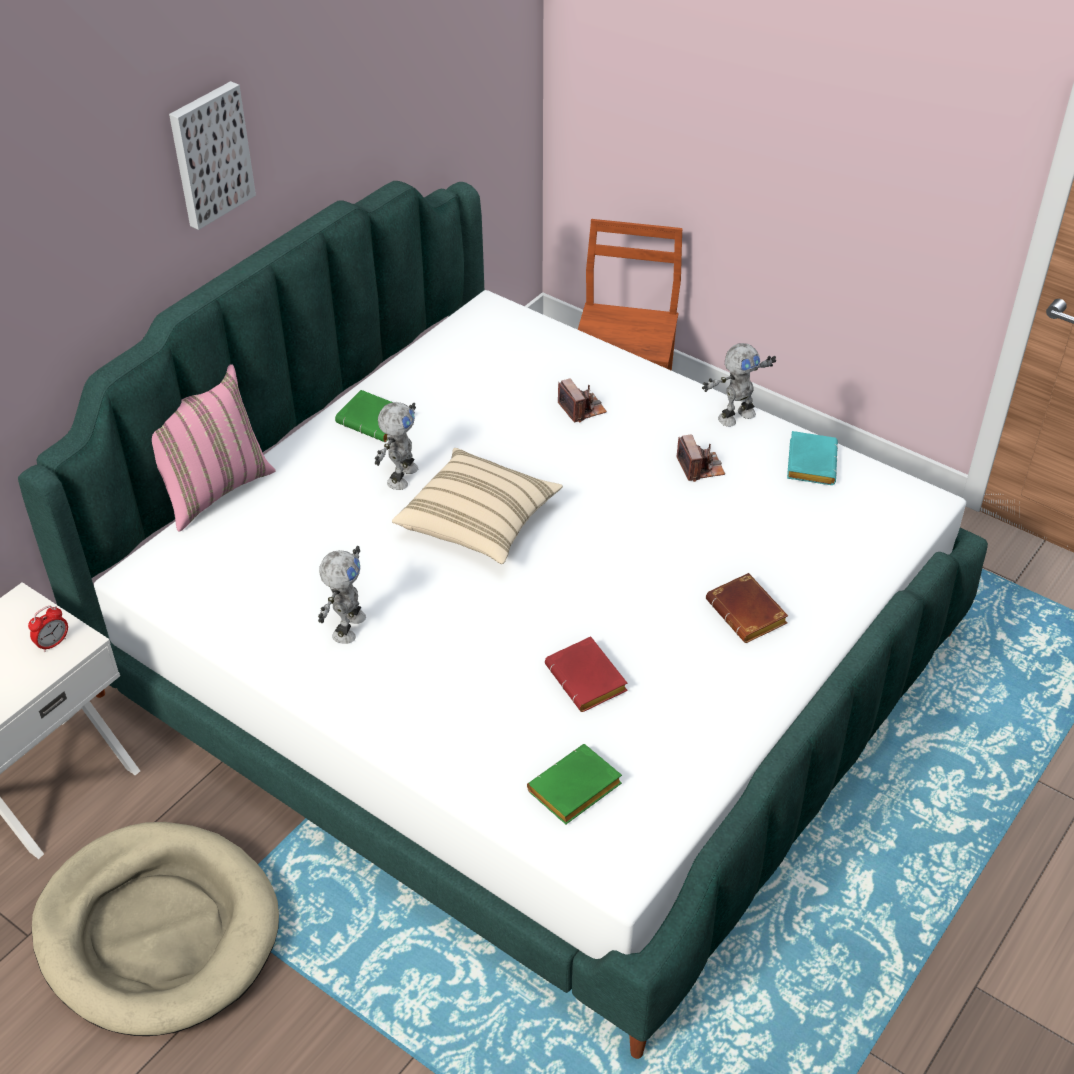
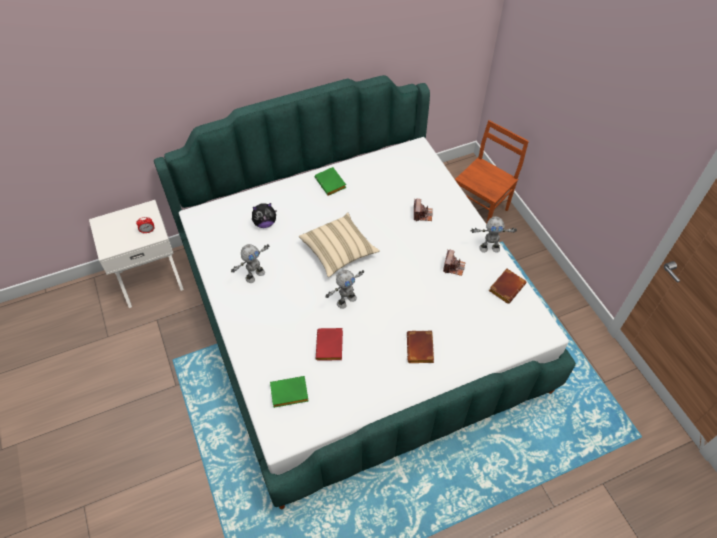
camera: 30 degrees right, 10 degrees up
beige dog bed [32,822,279,1036] -> none
pink pillow [152,364,276,532] -> none
picture [169,81,256,230] -> none
toy robot [375,402,418,490] -> toy robot moved to [325,270,364,309]
turquoise book [787,431,838,485] -> brown book [489,268,526,304]
none -> plush toy [252,203,277,228]

